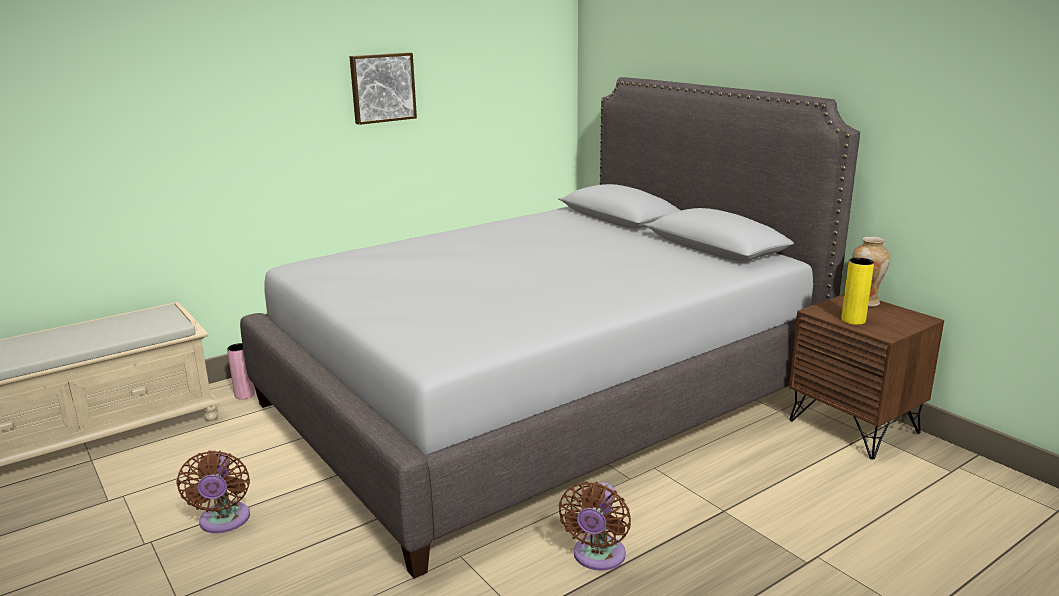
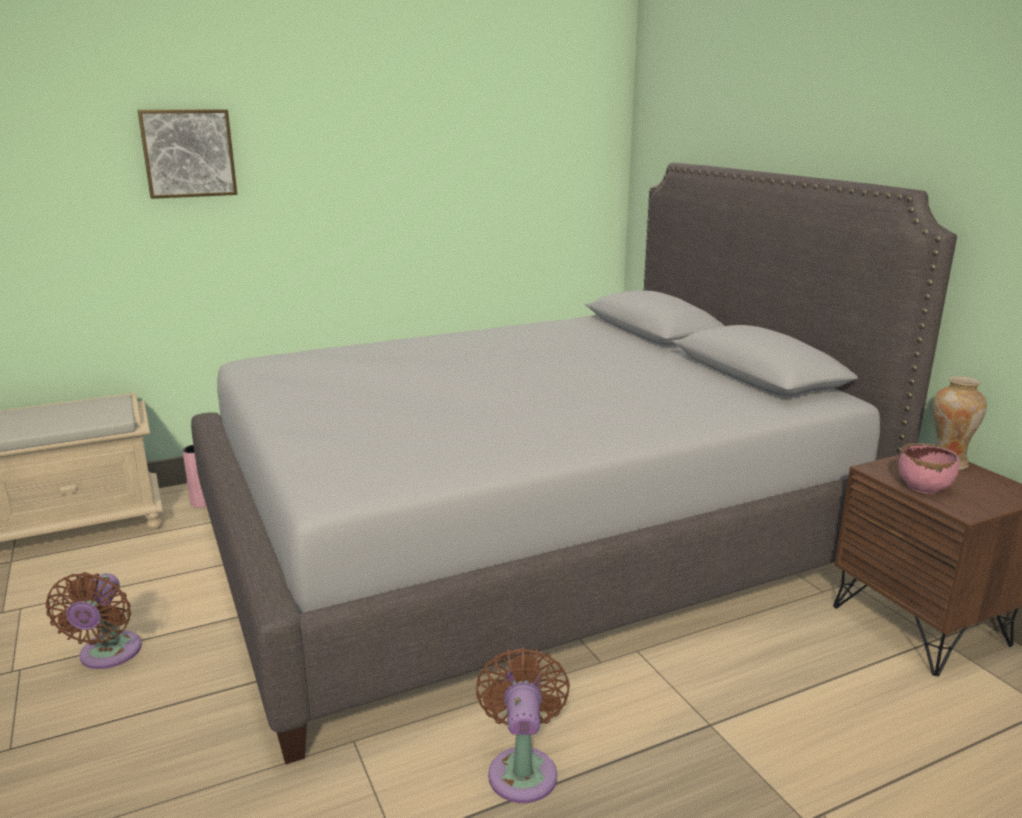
camera: 10 degrees right, 0 degrees up
picture [349,53,417,125] -> picture moved to [137,109,237,199]
brown fan [558,481,631,571] -> brown fan turned 150 degrees clockwise [476,647,570,803]
yellow vase [841,258,874,325] -> pink bowl [898,443,960,494]

